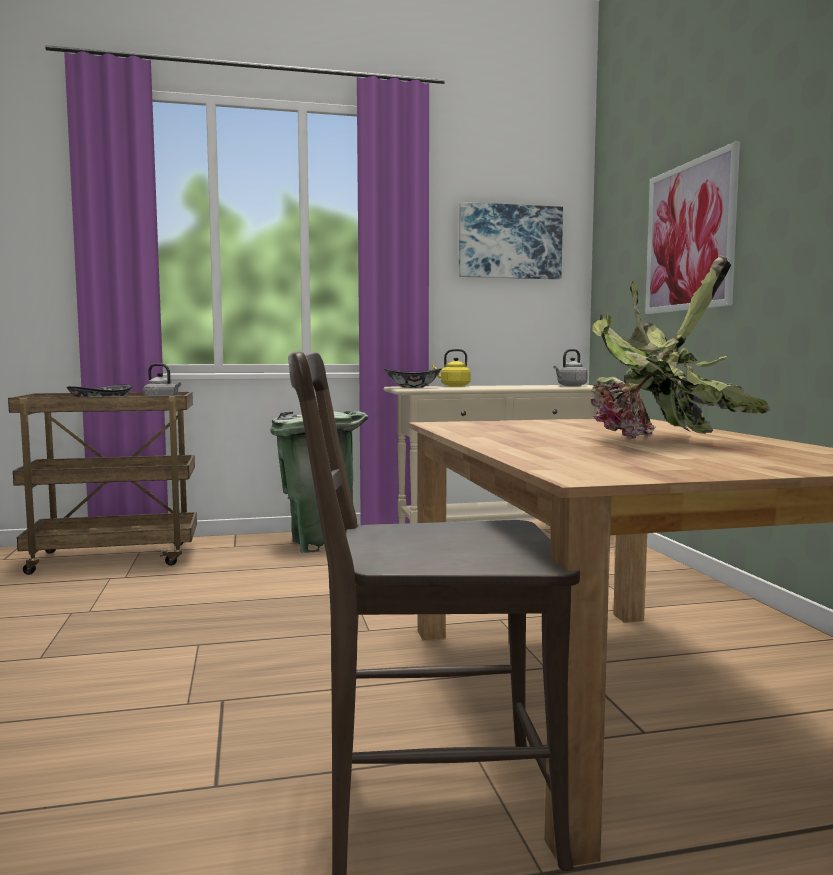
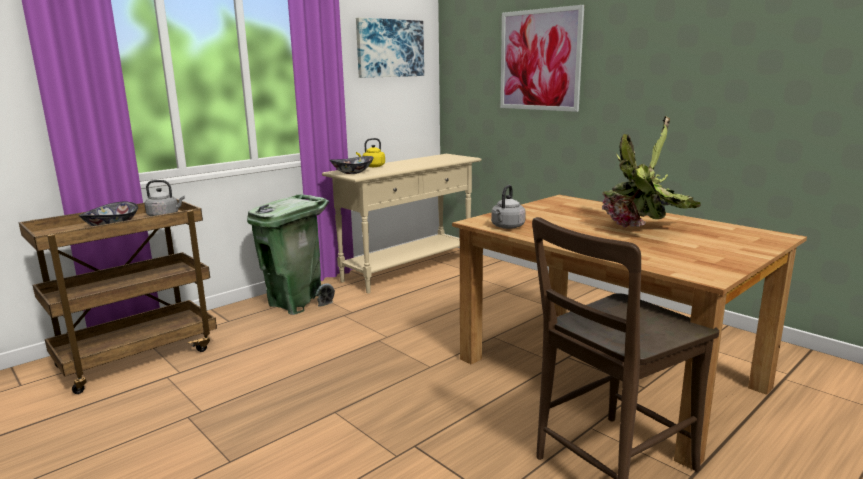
camera: 30 degrees left, 10 degrees up
grey kettle [553,349,588,386] -> grey kettle moved to [491,185,526,229]

